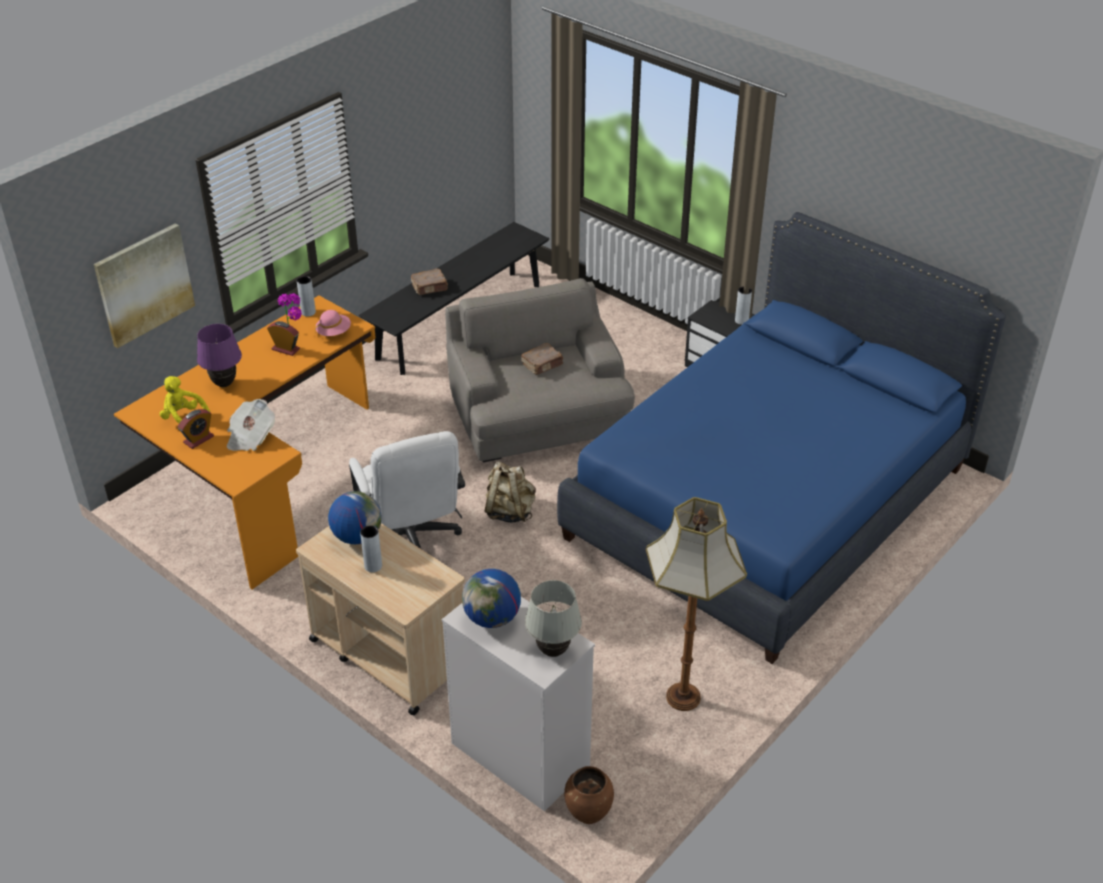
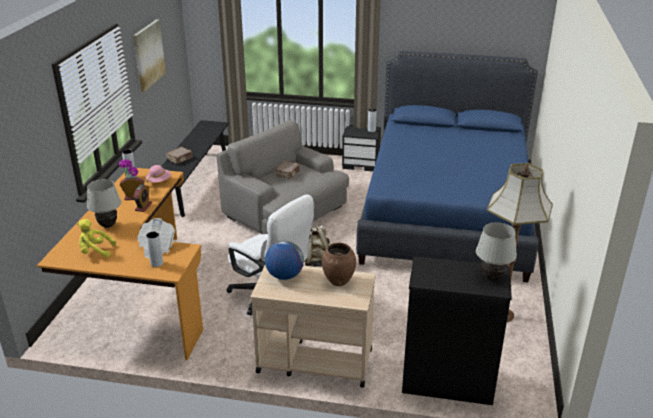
camera: 30 degrees left, 10 degrees down
picture [94,223,195,348] -> picture moved to [133,19,166,92]
alarm clock [178,409,214,449] -> alarm clock moved to [133,184,152,212]
purple table lamp [197,324,242,387] -> white table lamp [87,179,121,228]
grey vase [360,525,382,572] -> grey vase moved to [146,232,163,267]
white dresser [442,597,595,812] -> black dresser [402,256,512,405]
globe [462,569,521,628] -> none
brown vase [564,766,614,824] -> brown vase moved to [322,243,356,286]

